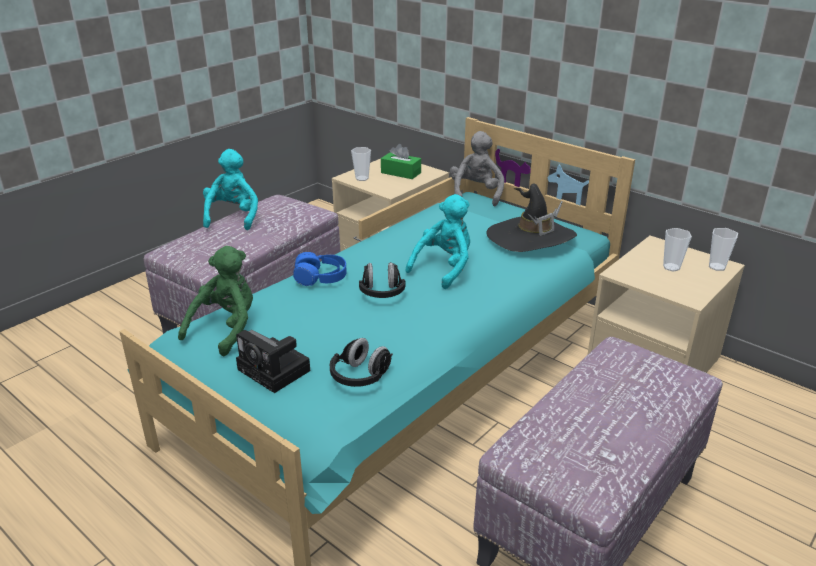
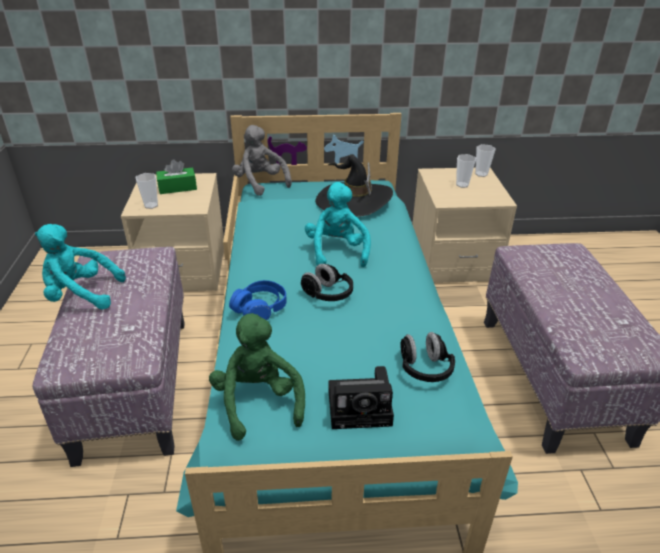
camera: 45 degrees left, 5 degrees up
turquoise plush toy [203,149,258,230] -> turquoise plush toy turned 45 degrees counterclockwise [35,224,126,310]

